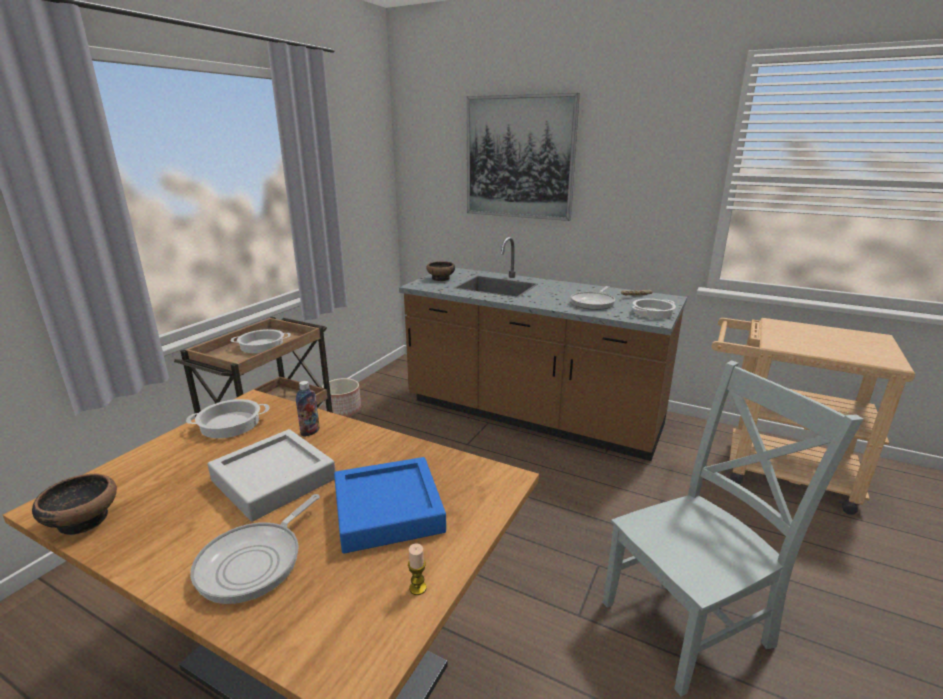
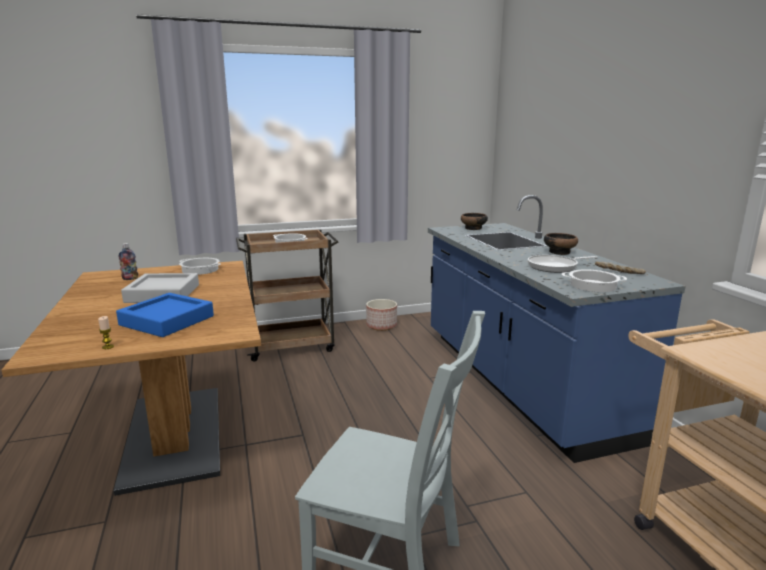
camera: 45 degrees right, 5 degrees down
bowl [32,474,117,535] -> bowl moved to [544,233,578,255]
frying pan [190,494,320,604] -> none
bottle [296,381,320,437] -> bottle moved to [118,243,138,280]
brown counter [399,237,687,461] -> blue counter [428,195,686,463]
picture [467,93,580,221] -> none

